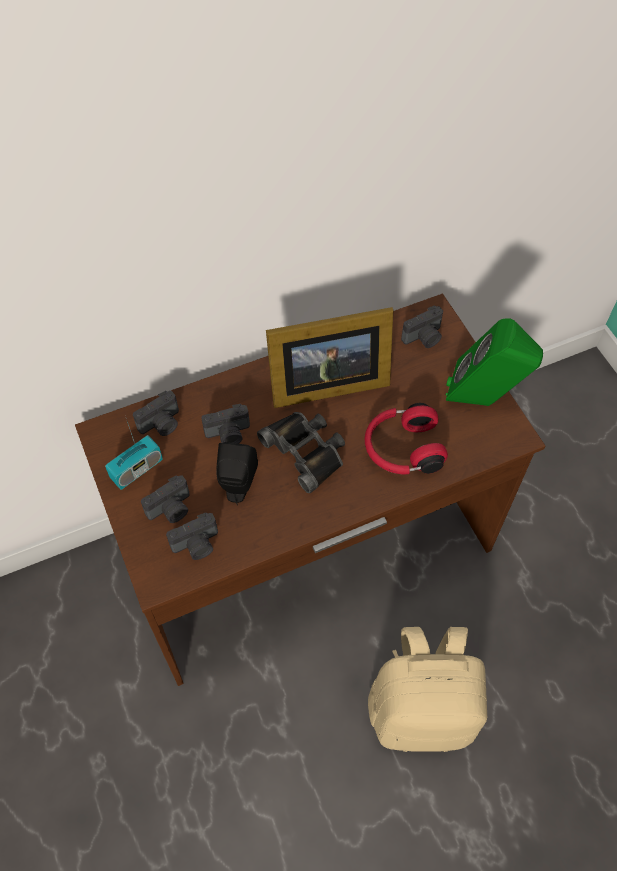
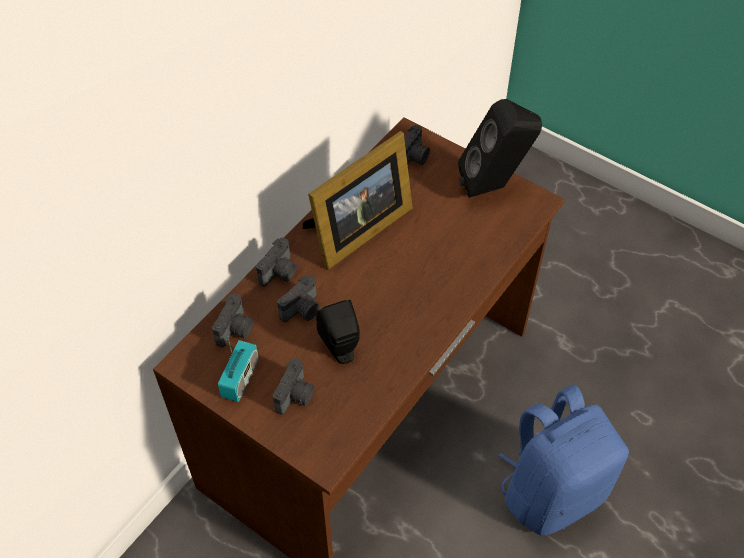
camera: 30 degrees left, 5 degrees down
camera [166,513,218,560] -> camera moved to [256,237,297,286]
black binoculars [257,412,345,493] -> none
red headphones [365,403,448,474] -> none
beige backpack [368,627,487,752] -> blue backpack [498,385,629,536]
green speaker [446,318,543,406] -> black speaker [458,99,542,198]

